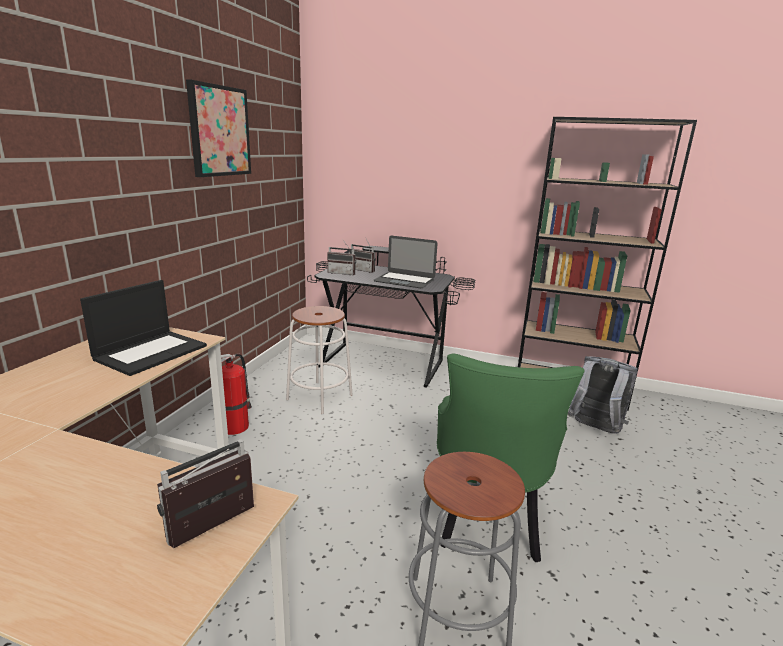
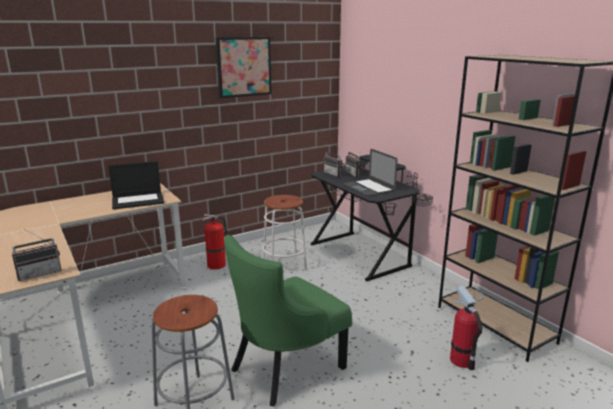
camera: 40 degrees right, 0 degrees up
radio [157,439,254,548] -> radio turned 150 degrees clockwise [12,229,61,281]
grey backpack [568,356,638,434] -> fire extinguisher [450,285,483,370]

